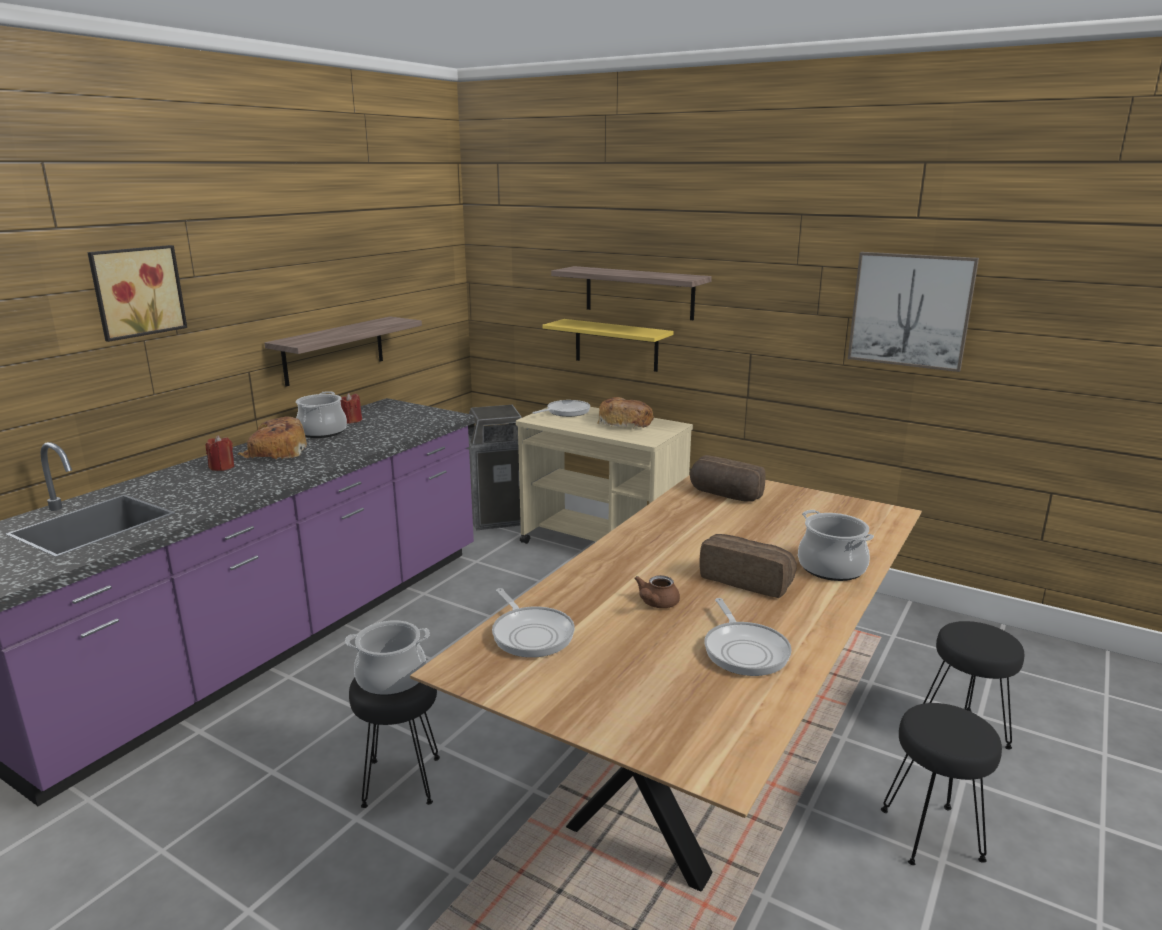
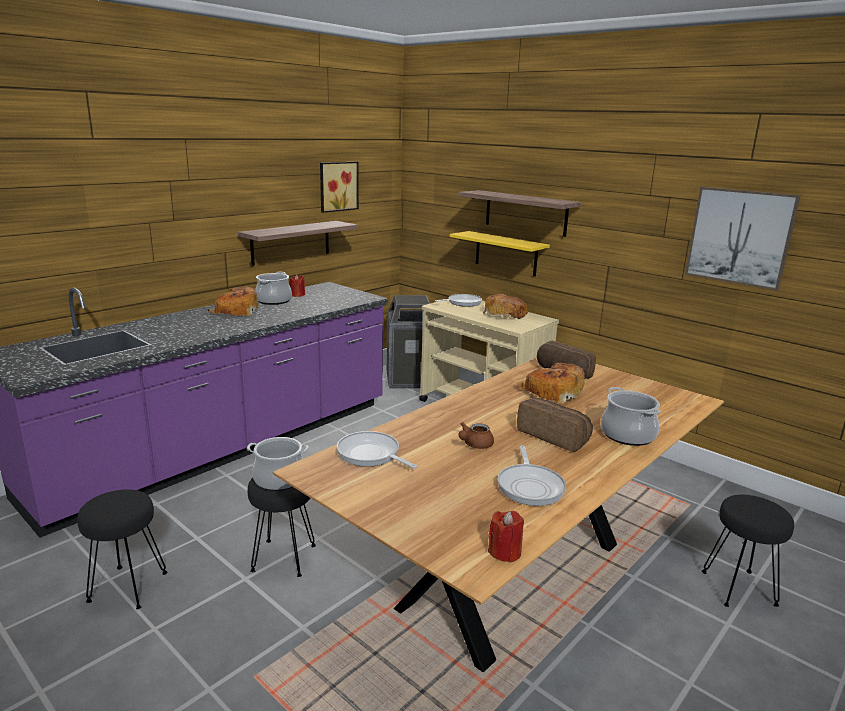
camera: 10 degrees right, 0 degrees up
picture [87,245,187,342] -> picture moved to [320,162,359,213]
red candle [205,435,234,471] -> red candle moved to [488,511,524,563]
frying pan [492,588,575,658] -> frying pan turned 150 degrees clockwise [337,431,417,469]
black stool [881,703,1002,865] -> black stool moved to [77,489,168,609]
none -> bread [518,363,585,404]

